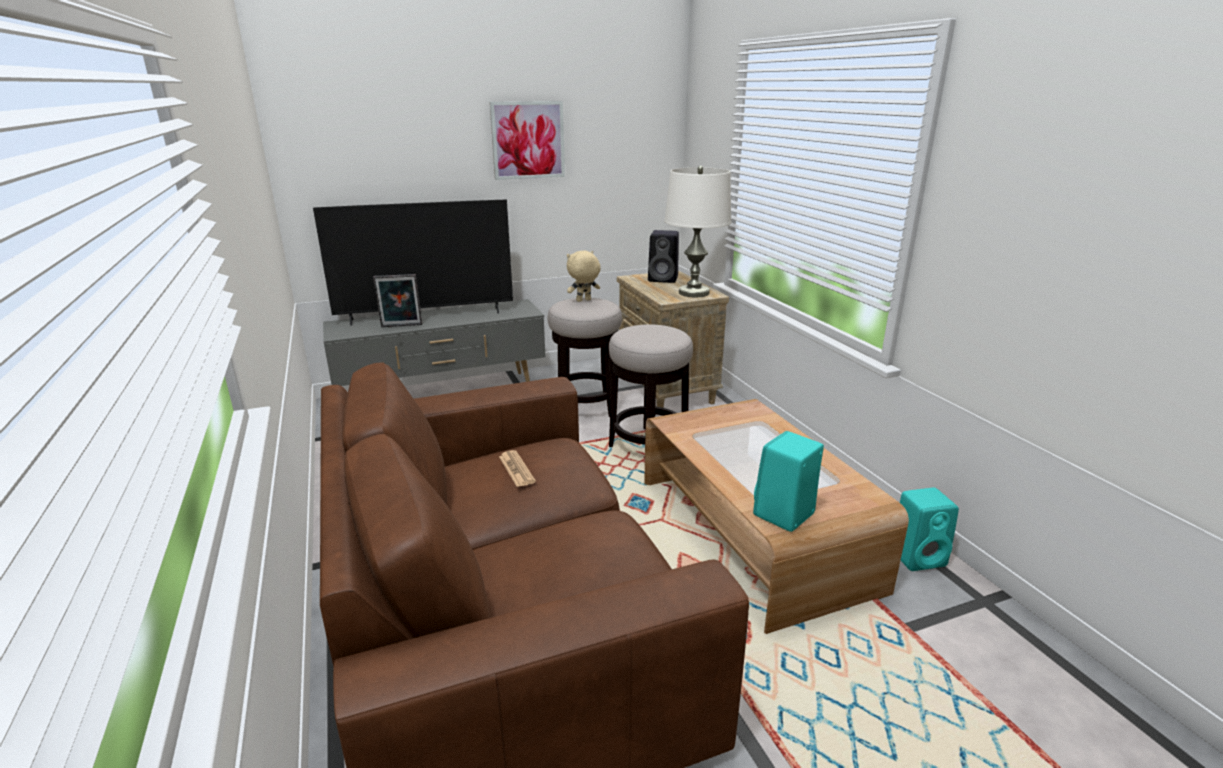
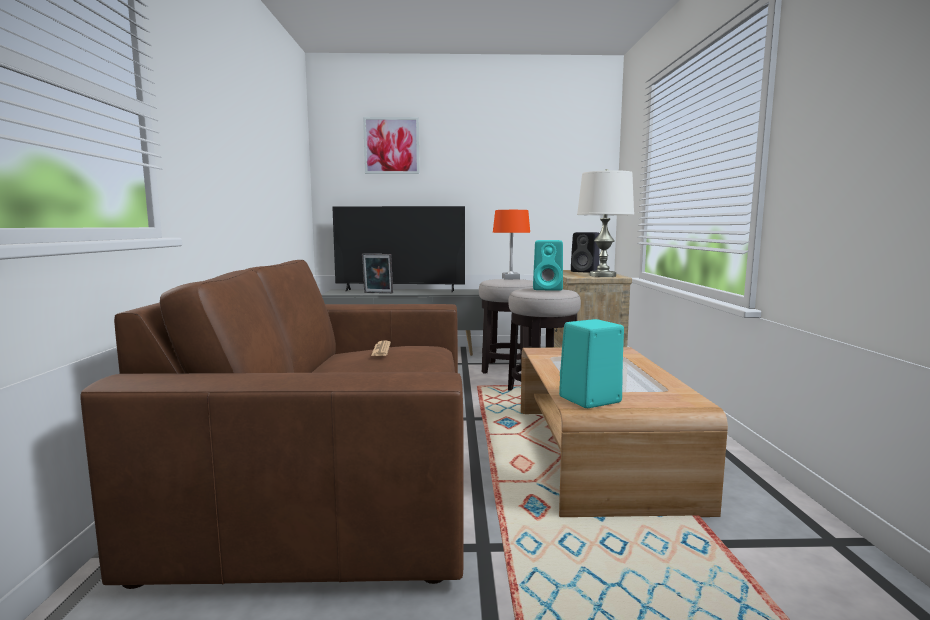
camera: 20 degrees right, 15 degrees down
picture [490,101,565,180] -> picture moved to [363,117,419,174]
beige plush toy [567,250,601,302] -> orange table lamp [493,210,530,279]
turquoise speaker [900,487,959,571] -> turquoise speaker moved to [533,240,563,291]

